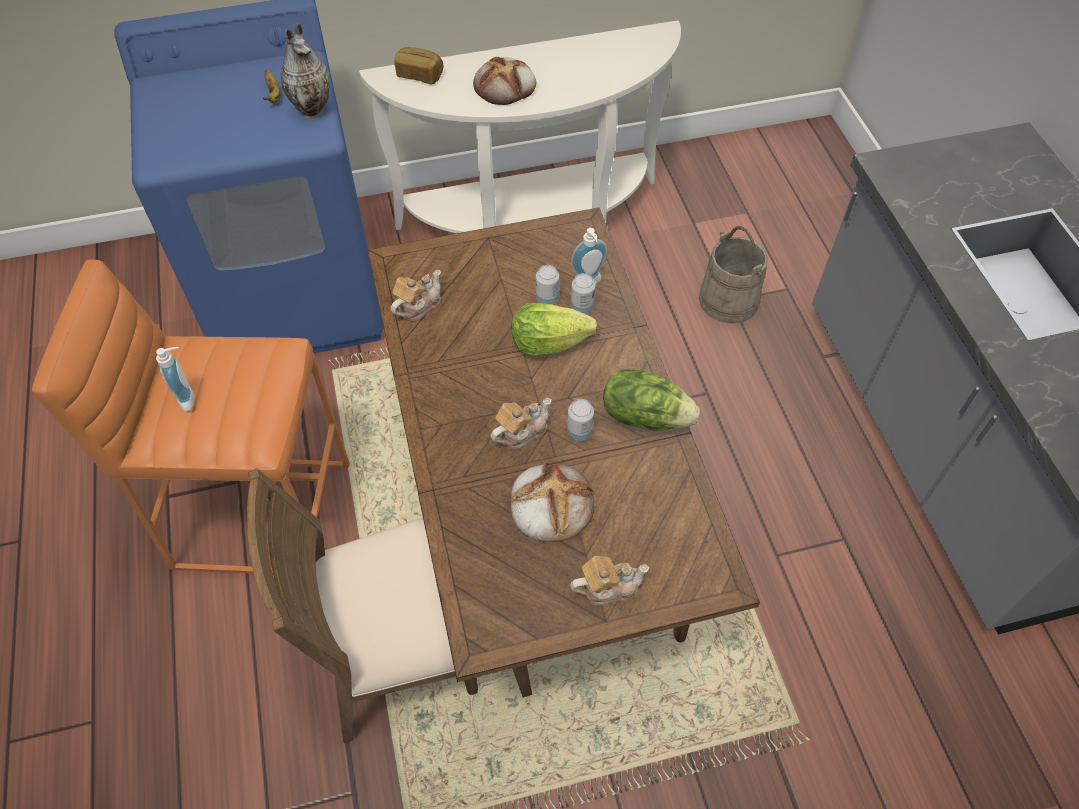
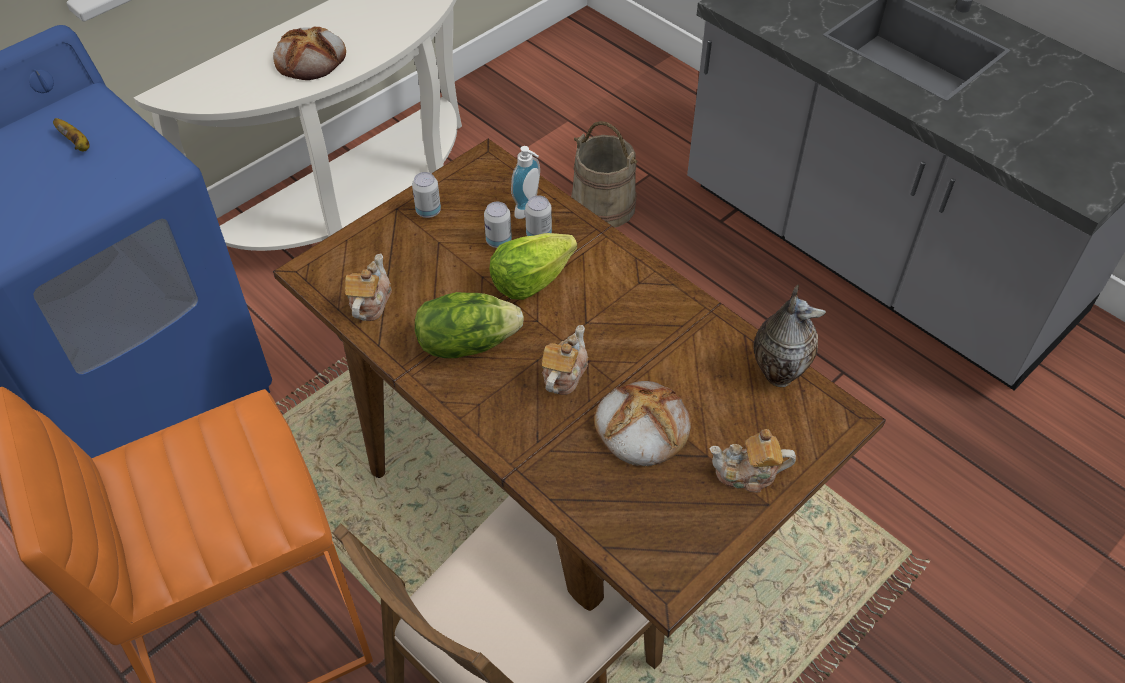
camera: 30 degrees left, 5 degrees down
soap dispenser [156,347,195,412] -> none
vase [281,23,329,119] -> vase moved to [754,285,826,387]
bread [394,47,443,84] -> none
can [567,399,594,441] -> can moved to [412,172,441,218]
teapot [570,556,649,606] -> teapot turned 135 degrees counterclockwise [710,429,796,493]
lettuce [603,369,700,430] -> lettuce moved to [415,292,524,358]

